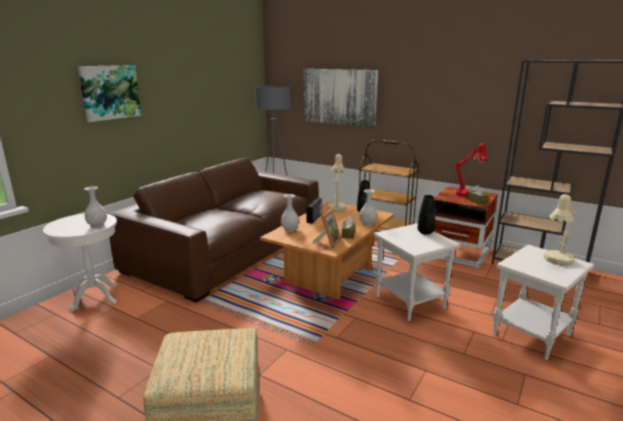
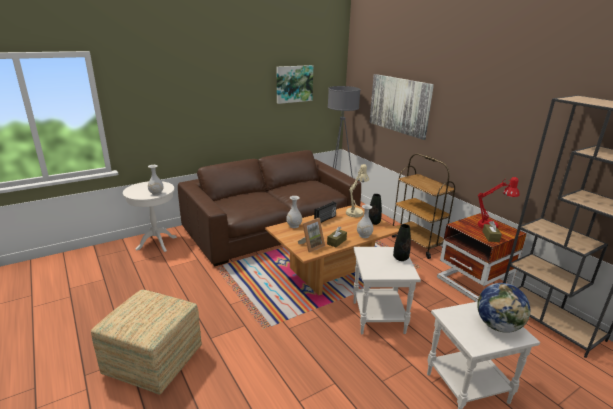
camera: 25 degrees right, 5 degrees up
picture [78,65,141,122] -> picture moved to [277,65,313,104]
beige table lamp [544,194,576,266] -> globe [477,283,530,333]

